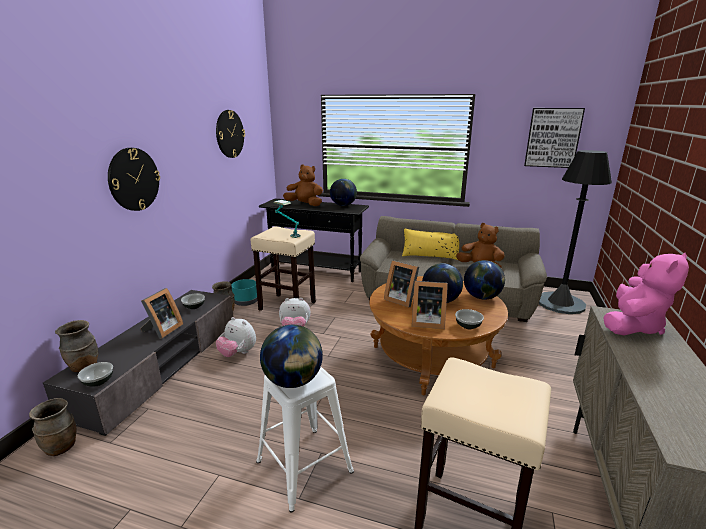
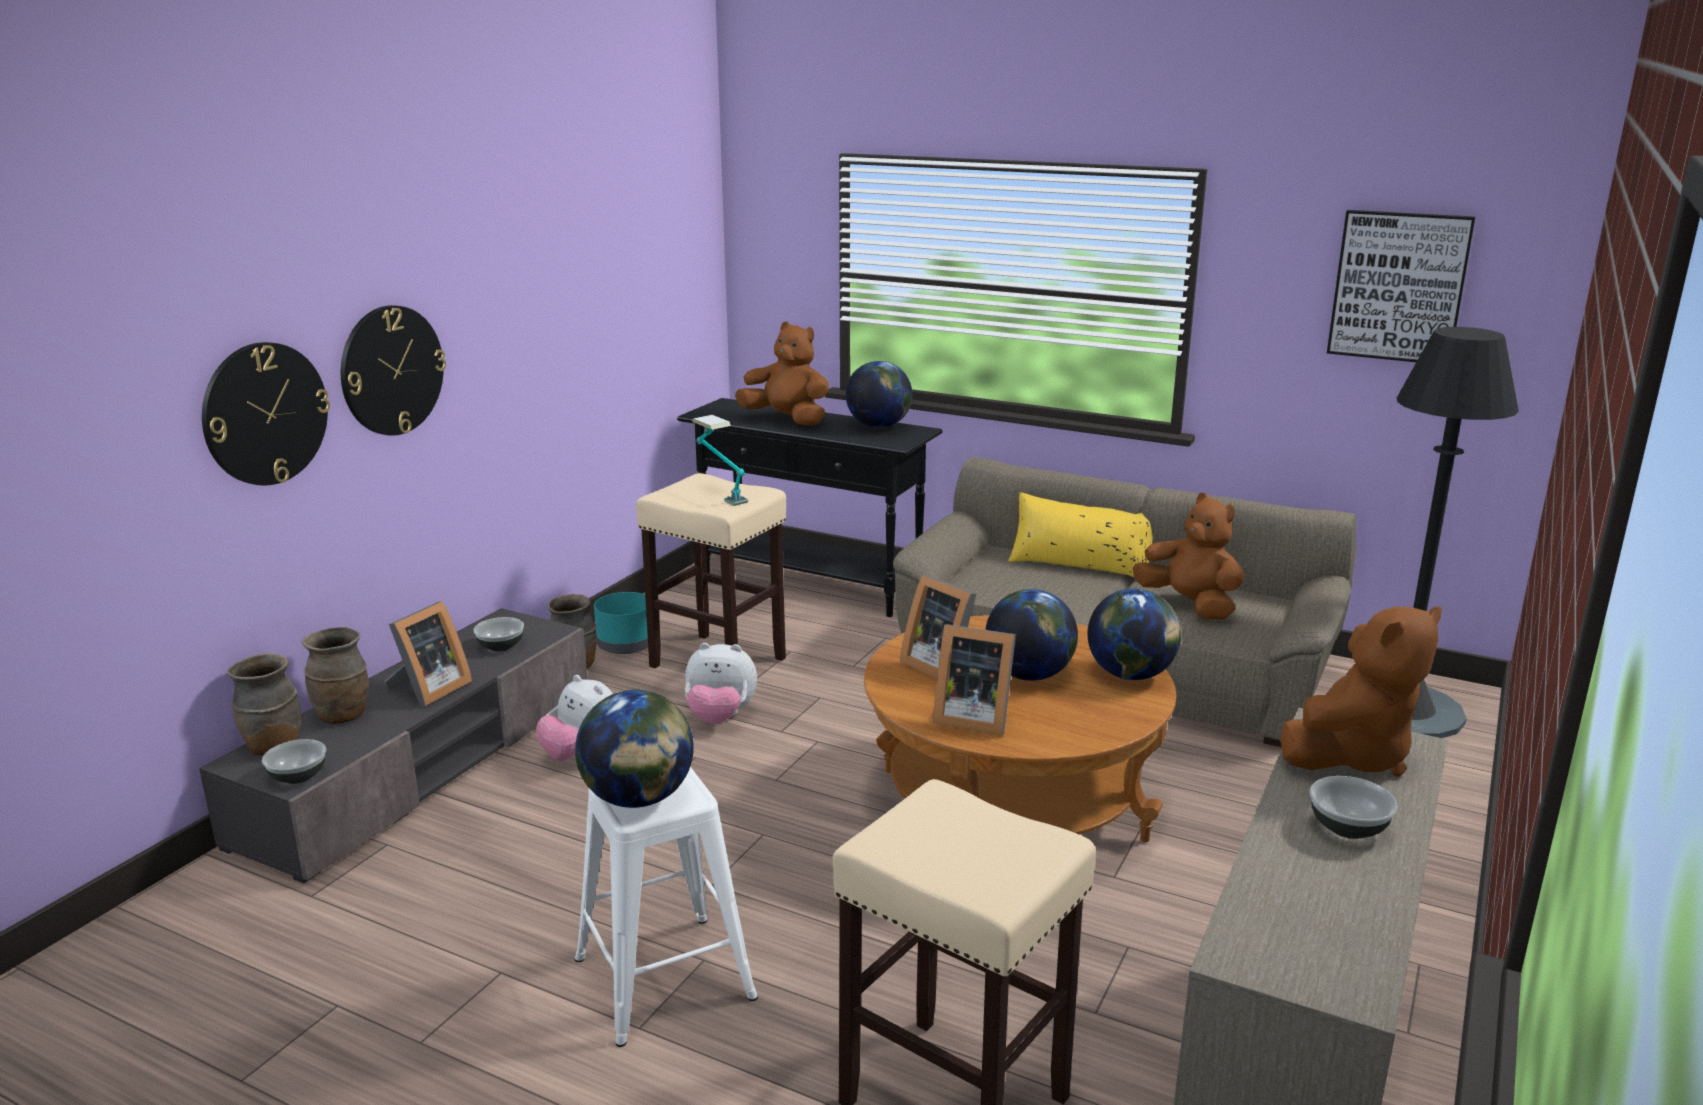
camera: 10 degrees right, 0 degrees up
brown vase [29,398,76,456] -> brown vase moved to [302,627,369,724]
wall clock [216,110,245,158] -> wall clock moved to [202,342,330,485]
bowl [455,309,484,329] -> bowl moved to [1310,776,1398,839]
pink plush toy [603,253,689,335] -> brown plush toy [1280,606,1442,777]

